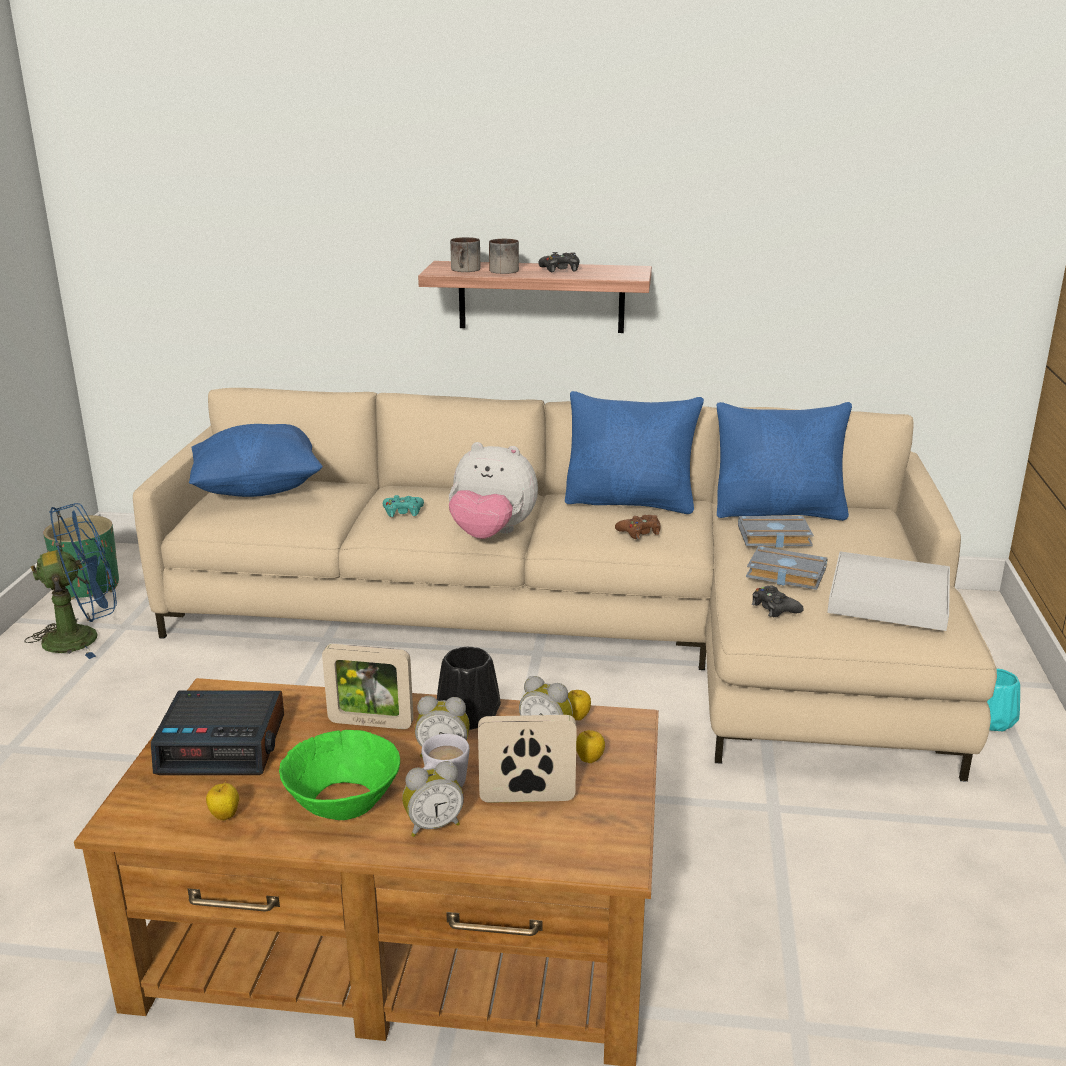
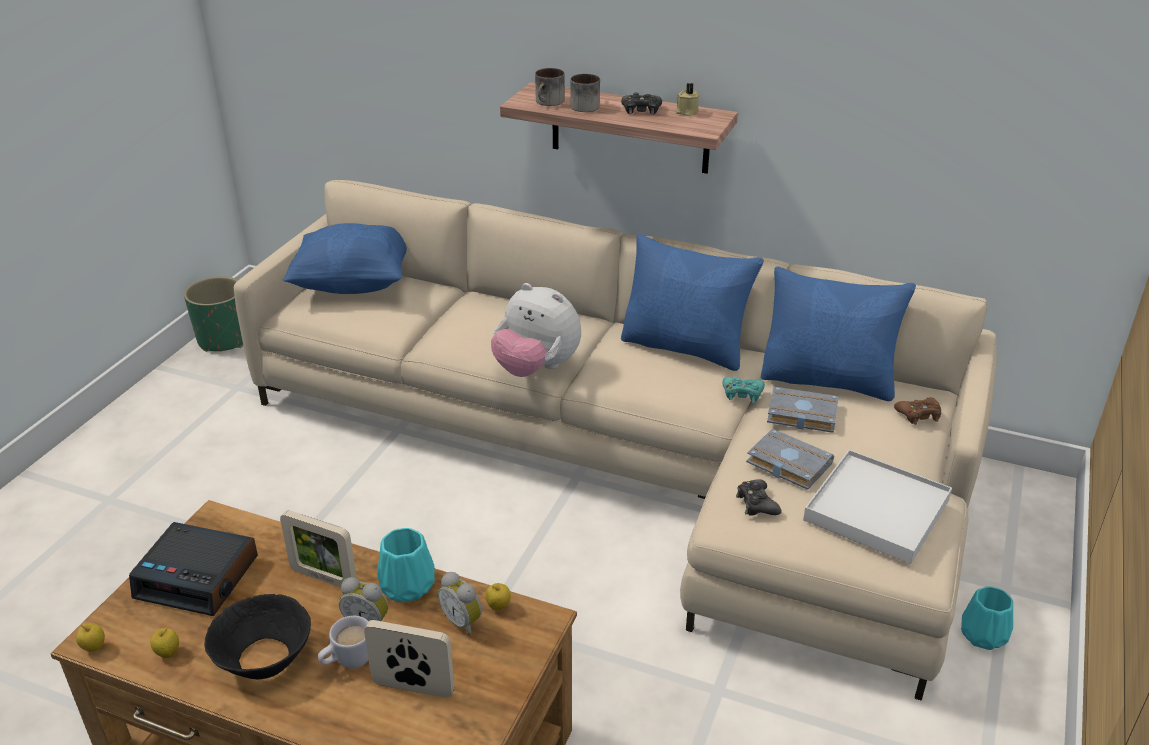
camera: 15 degrees right, 10 degrees up
blue fan [25,503,117,659] -> none
green bowl [279,730,400,820] -> black bowl [205,594,311,679]
turquoise game controller [383,495,424,517] -> turquoise game controller moved to [723,377,765,403]
alarm clock [402,761,464,837] -> none
black vase [437,647,501,730] -> turquoise vase [377,528,435,602]
apple [576,730,605,763] -> apple moved to [76,623,105,652]
brown game controller [615,515,661,539] -> brown game controller moved to [894,397,941,425]
none -> beige candle [675,83,700,116]

